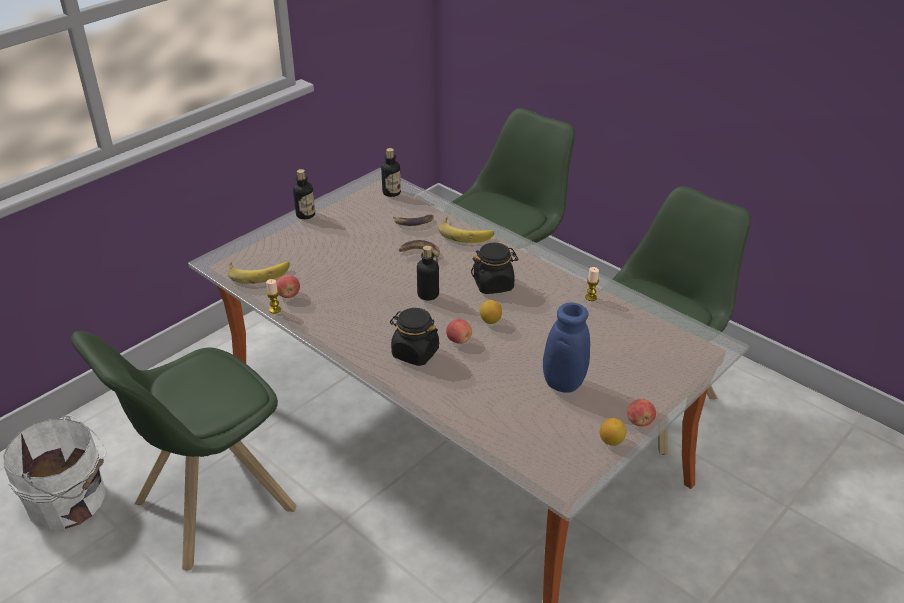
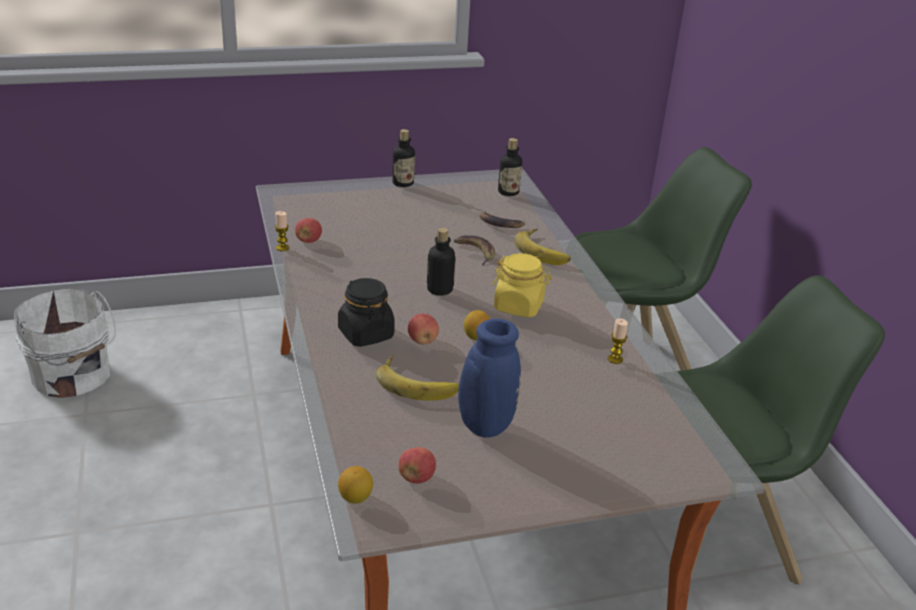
camera: 30 degrees right, 5 degrees down
green chair [71,331,296,570] -> none
banana [228,262,290,284] -> banana moved to [376,356,459,401]
black jar [471,242,518,294] -> yellow jar [492,253,552,317]
lemon [600,418,626,446] -> lemon moved to [338,466,373,504]
apple [627,399,656,426] -> apple moved to [398,447,436,484]

